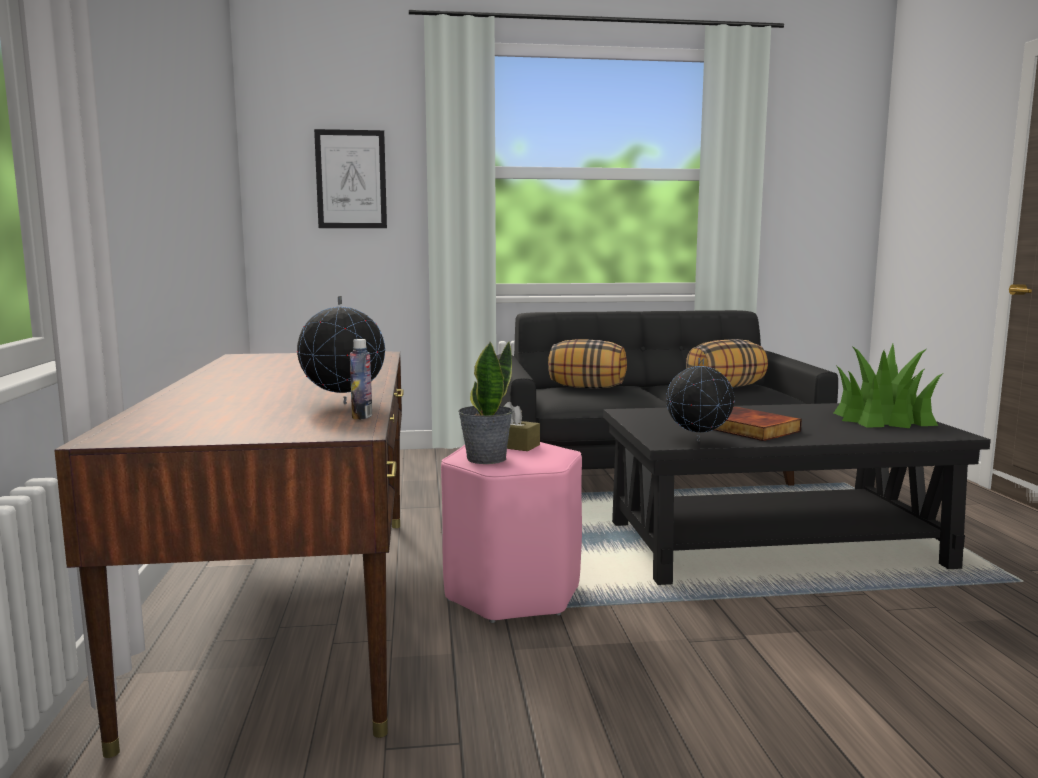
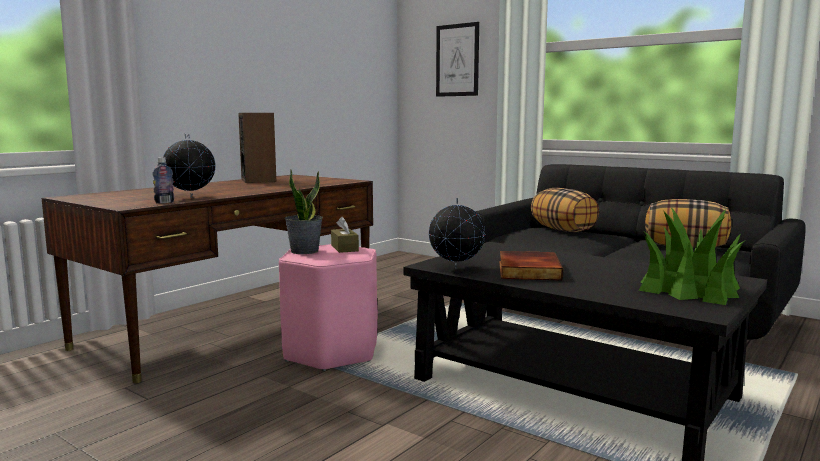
camera: 45 degrees right, 0 degrees up
none -> speaker [238,113,276,183]

